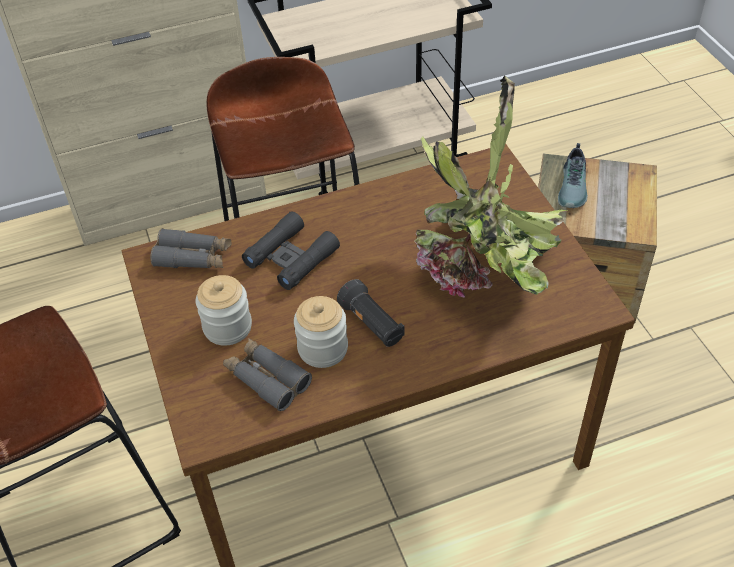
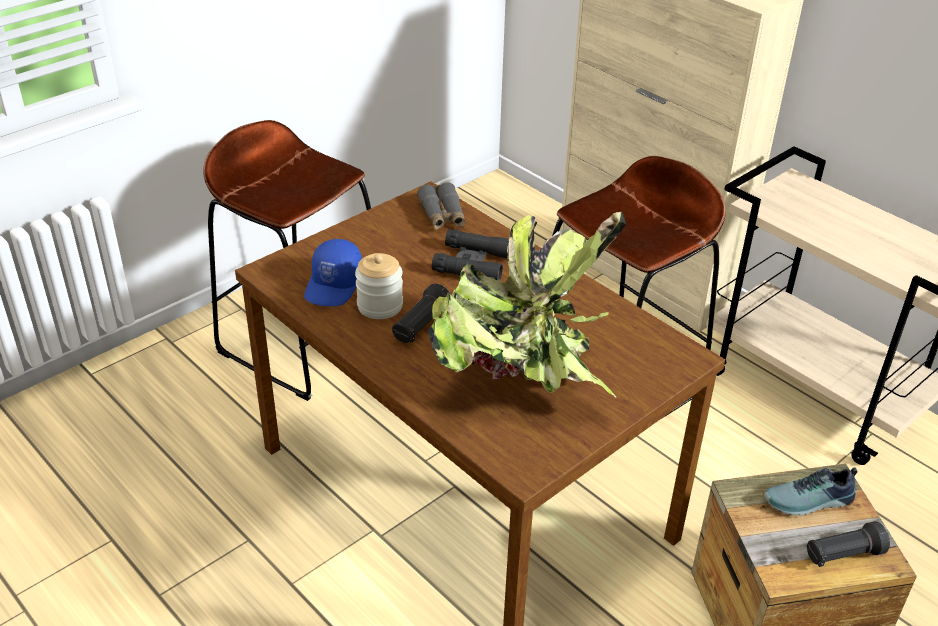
camera: 65 degrees right, 10 degrees down
jar [196,275,252,346] -> none
grey binoculars [223,339,312,411] -> blue cap [304,239,362,306]
none -> black flashlight [807,521,890,567]

